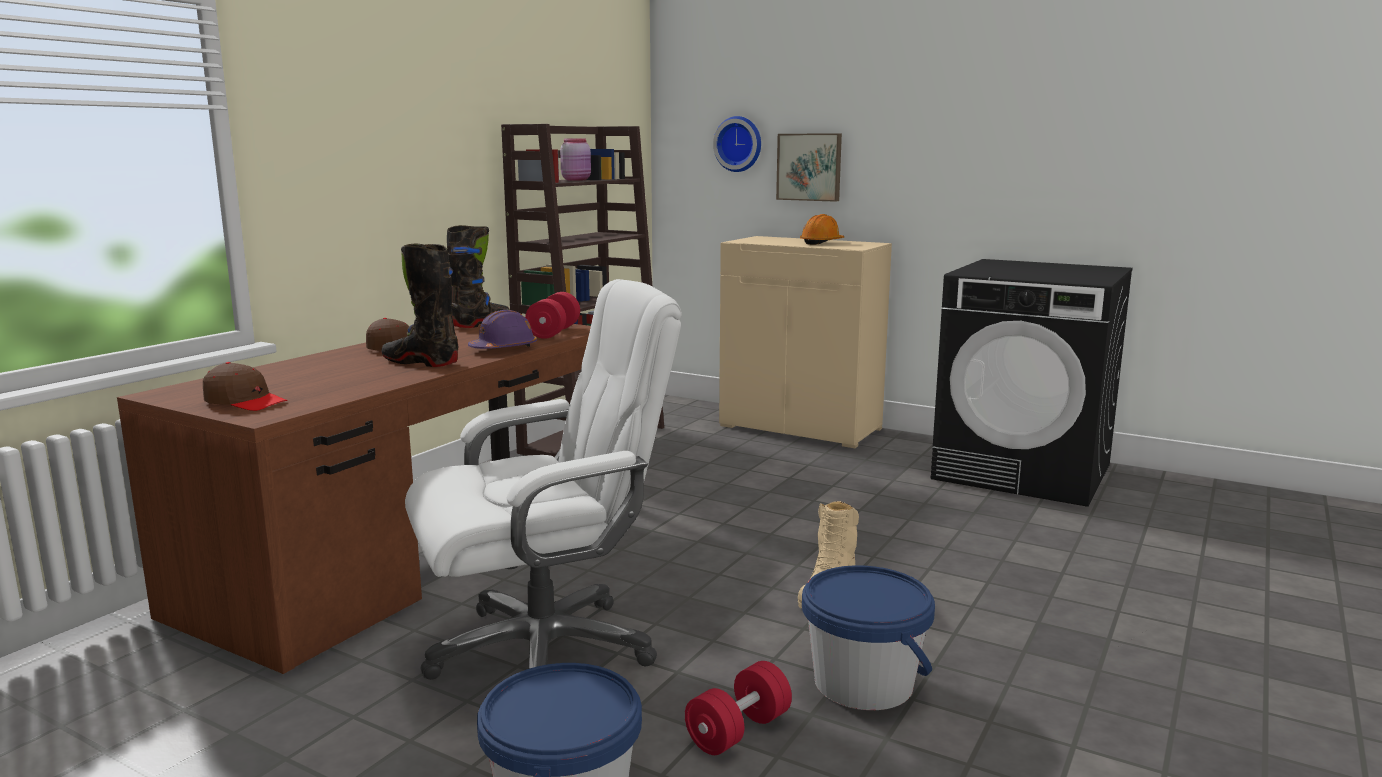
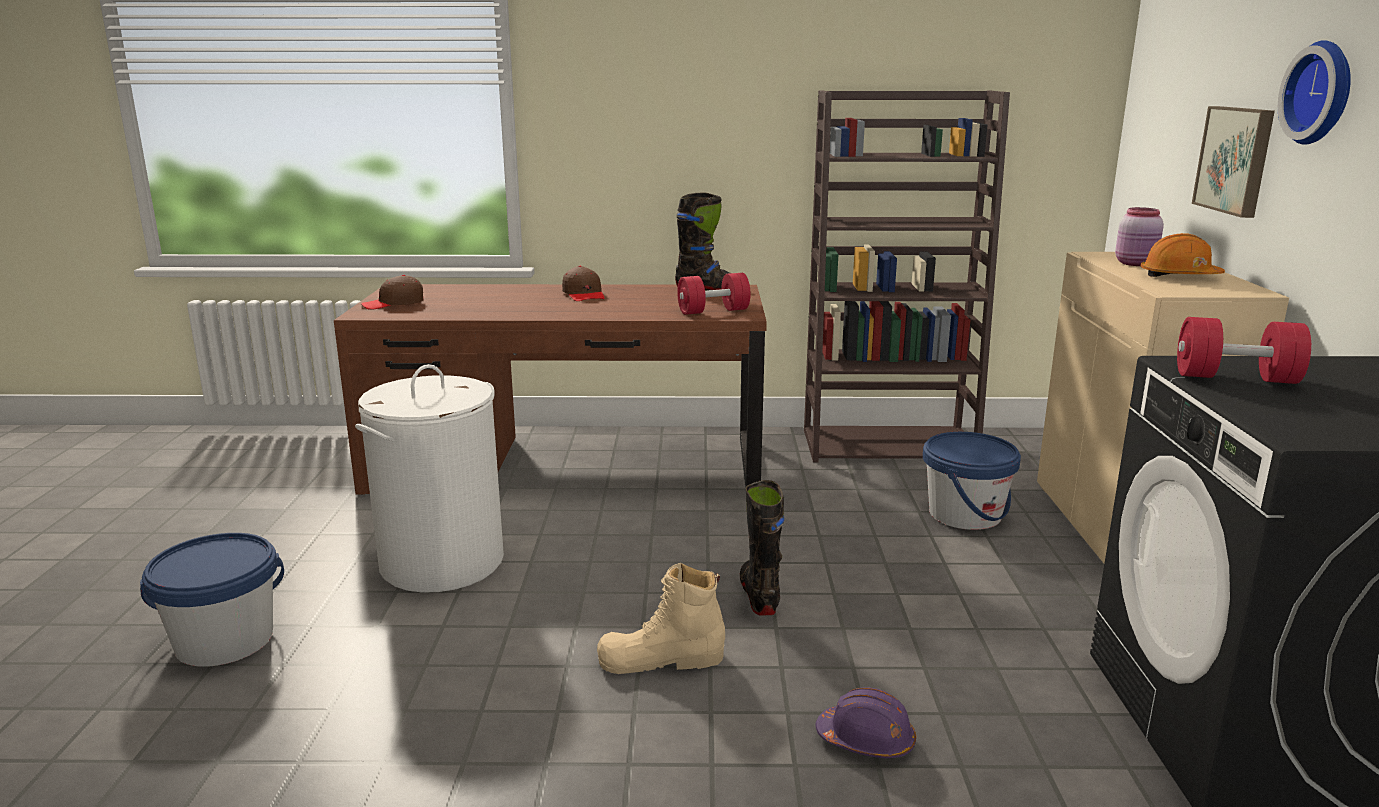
camera: 60 degrees right, 5 degrees up
brown cap [203,362,288,411] -> brown cap turned 75 degrees clockwise [361,275,424,310]
black boot [381,244,459,367] -> black boot moved to [740,480,784,616]
white office chair [405,279,682,680] -> white laundry basket [355,364,504,593]
purple hard hat [468,310,537,349] -> purple hard hat moved to [815,687,916,758]
pink jar [560,138,591,181] -> pink jar moved to [1115,207,1164,266]
red dumbbell [685,661,792,755] -> red dumbbell moved to [1177,317,1311,384]
wall clock [713,116,761,172] -> wall clock moved to [1278,40,1351,145]
blue bucket [802,565,935,710] -> blue bucket moved to [923,432,1021,530]

